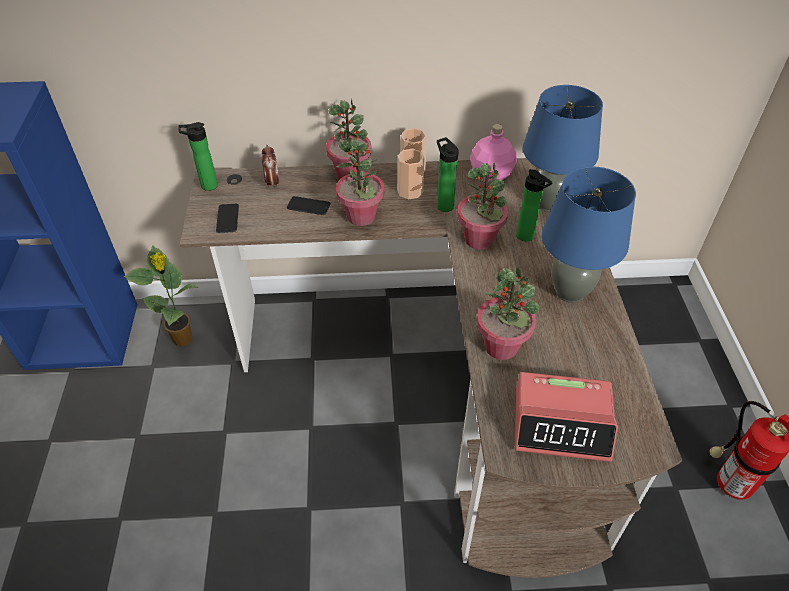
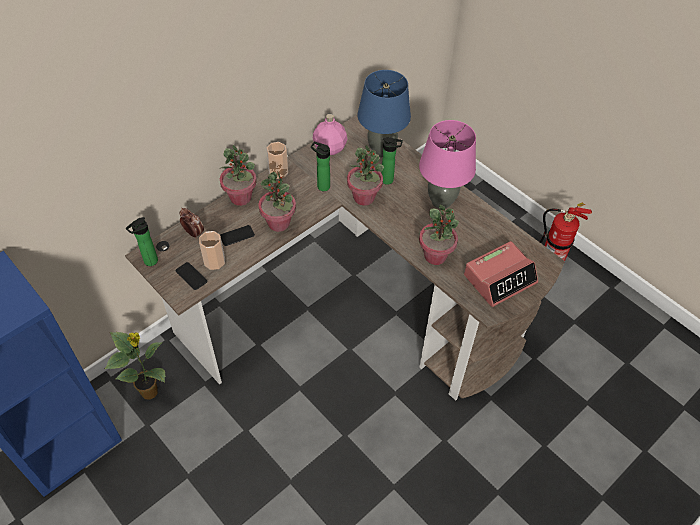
camera: 40 degrees left, 5 degrees up
cup [397,149,424,199] -> cup moved to [199,231,225,270]
blue table lamp [542,166,636,303] -> pink table lamp [419,120,476,209]

